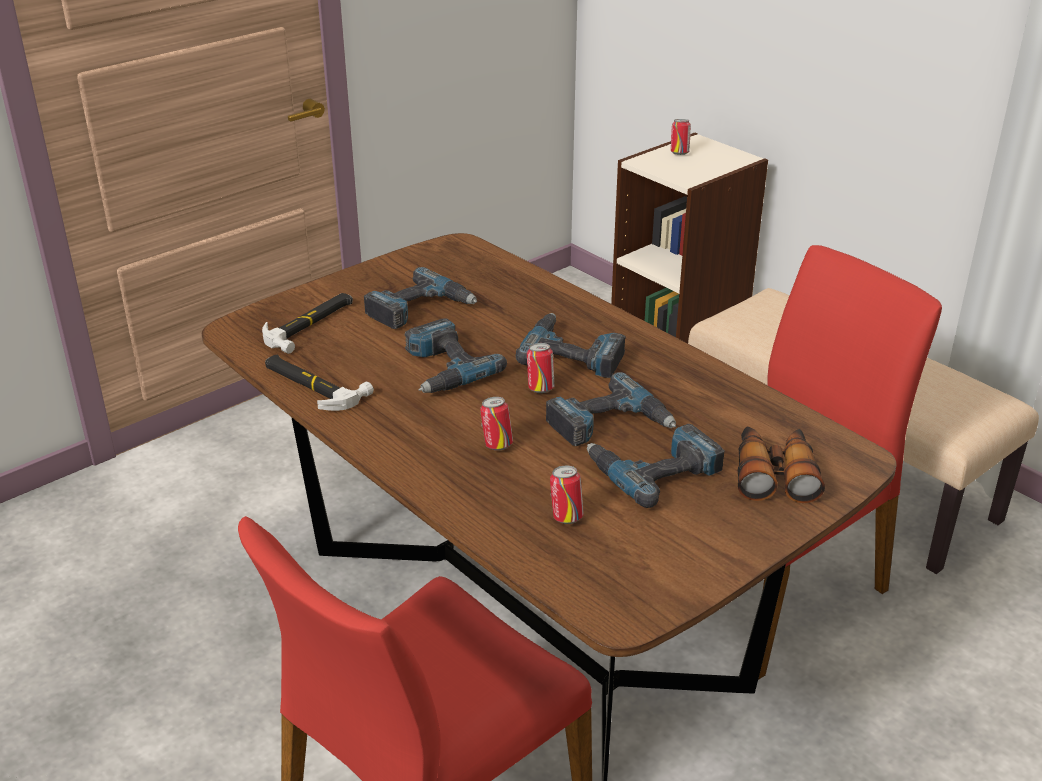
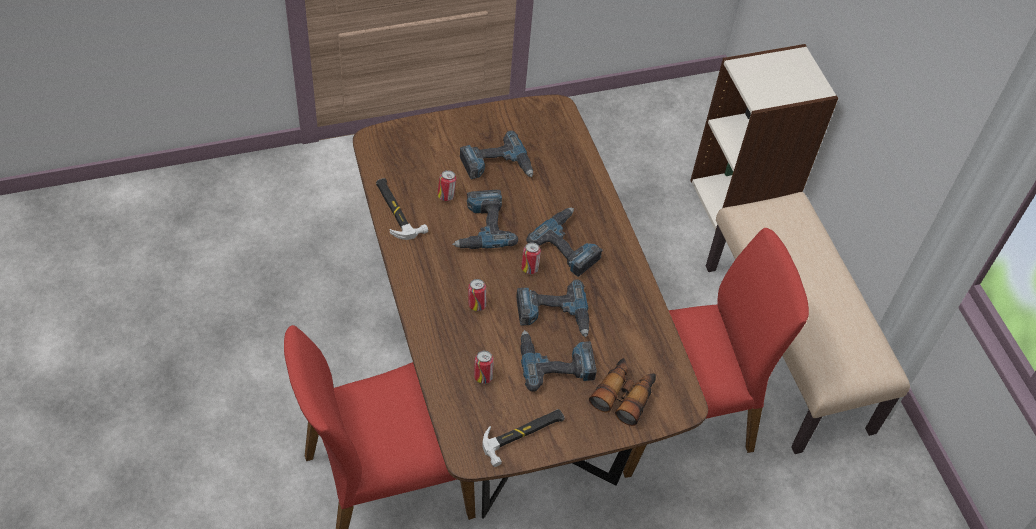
camera: 20 degrees right, 20 degrees up
hammer [262,293,353,354] -> hammer moved to [482,409,565,467]
can [671,119,691,155] -> can moved to [437,170,456,201]

